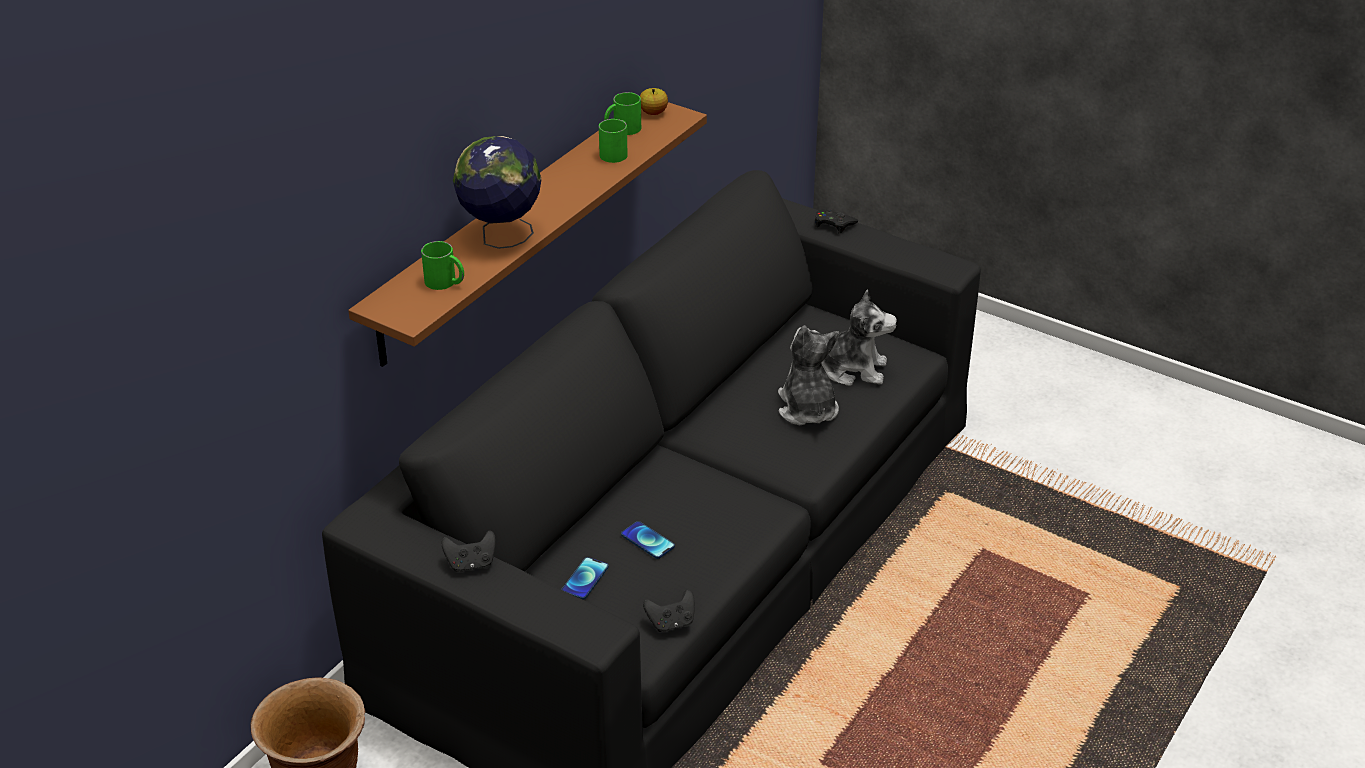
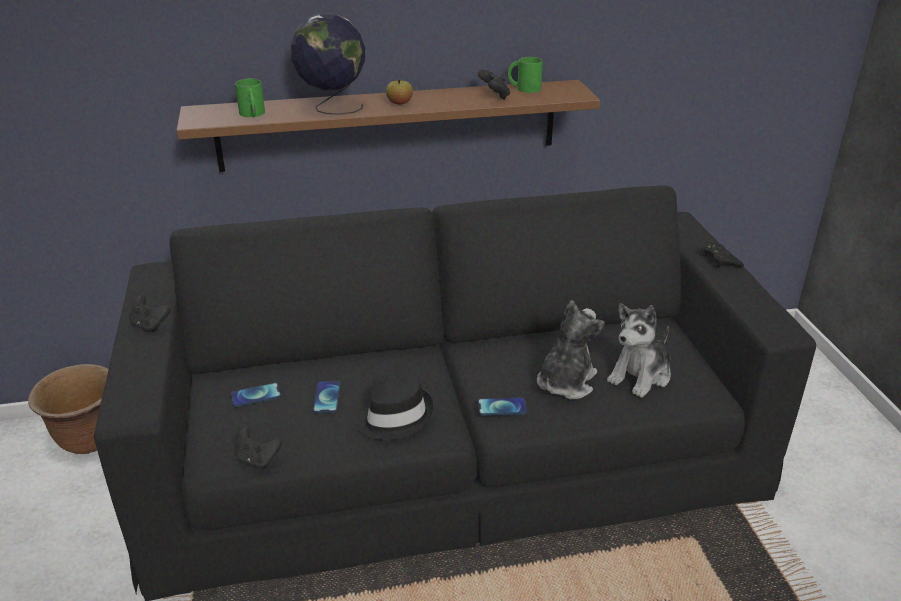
camera: 45 degrees right, 5 degrees down
green mug [599,119,628,163] -> black game controller [478,70,510,100]
apple [640,88,668,115] -> apple moved to [386,80,413,105]
plush toy [822,289,897,386] -> plush toy turned 75 degrees clockwise [607,303,671,398]
none -> black hat [358,372,433,440]
none -> phone [478,398,527,416]

